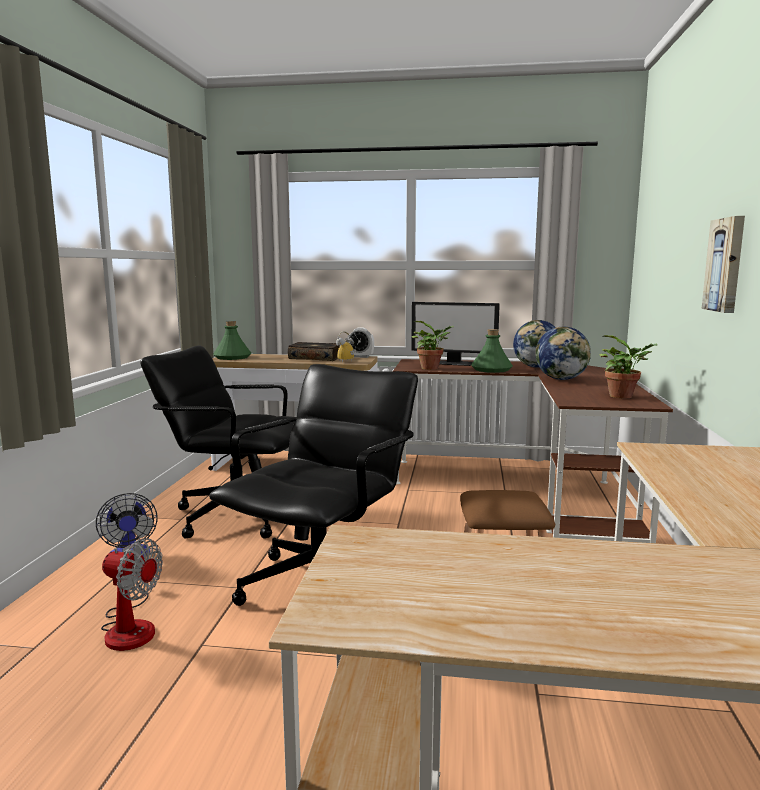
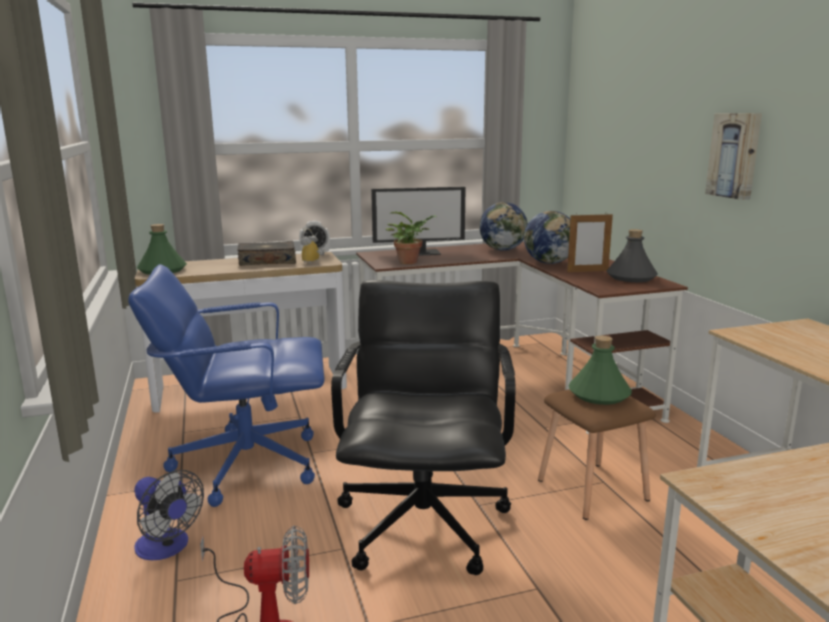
camera: 25 degrees left, 5 degrees up
black office chair [140,346,295,539] -> blue office chair [128,264,325,507]
green bottle [471,329,513,373] -> green bottle moved to [569,336,632,405]
potted plant [599,335,657,399] -> grey bottle [607,229,658,282]
none -> picture frame [567,212,613,272]

